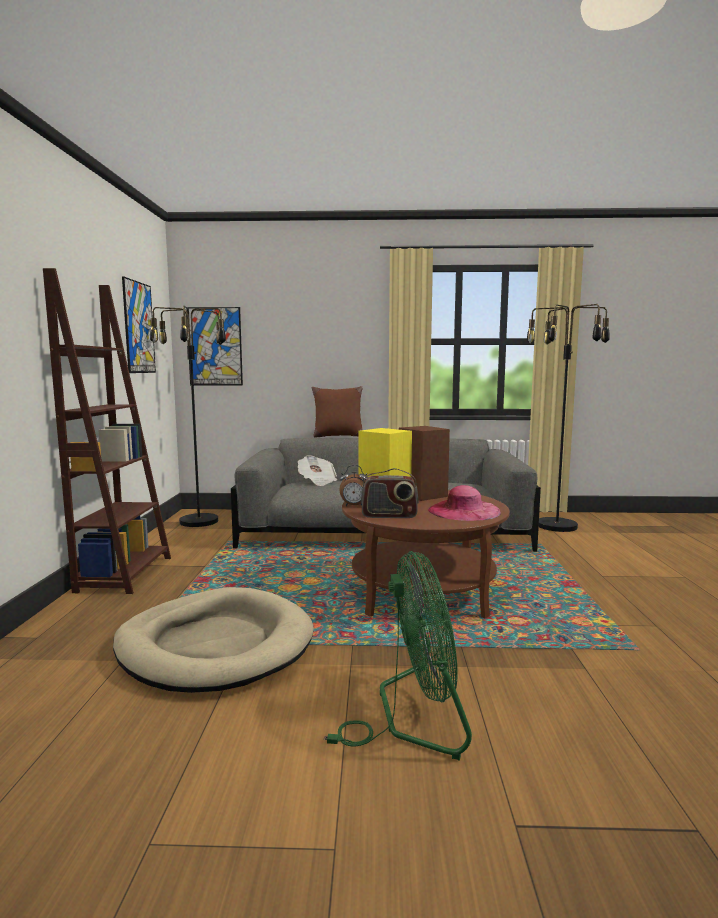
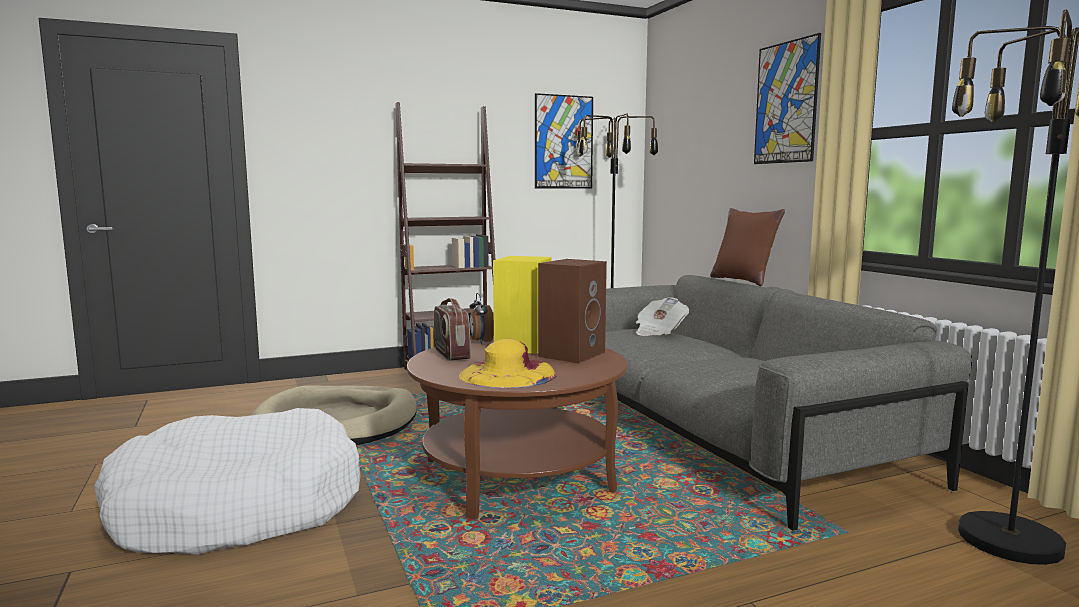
camera: 65 degrees right, 0 degrees up
picture [186,307,243,385] -> picture moved to [754,33,821,164]
green fan [324,551,472,761] -> white dog bed [94,408,361,555]
pink hat [428,485,501,521] -> yellow hat [459,339,557,388]

